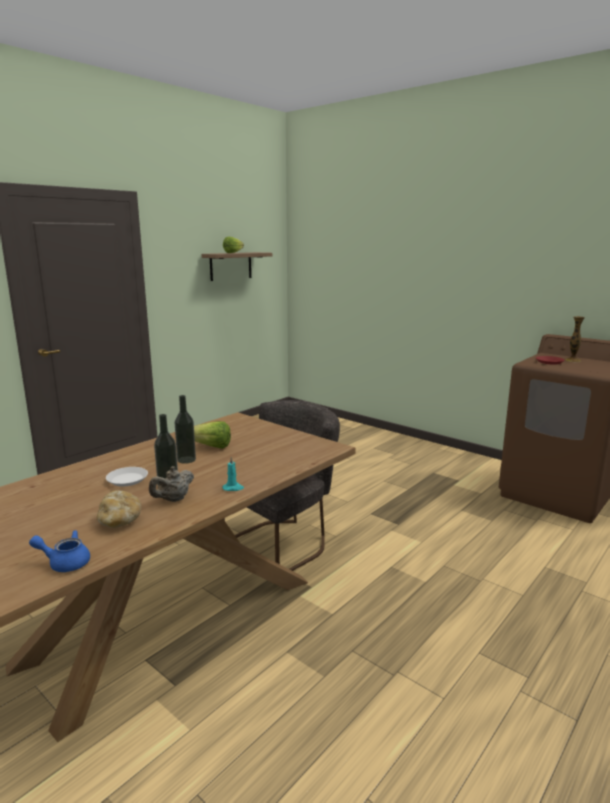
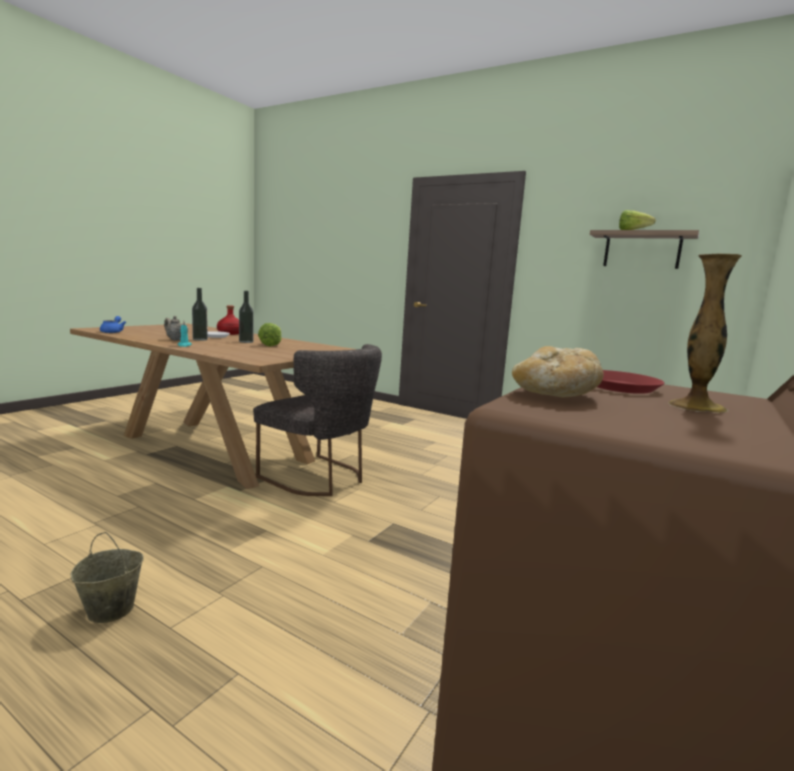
camera: 80 degrees right, 5 degrees down
bread [97,490,141,528] -> bread moved to [512,346,604,397]
none -> beige bucket [71,532,144,623]
none -> red bottle [217,305,239,335]

